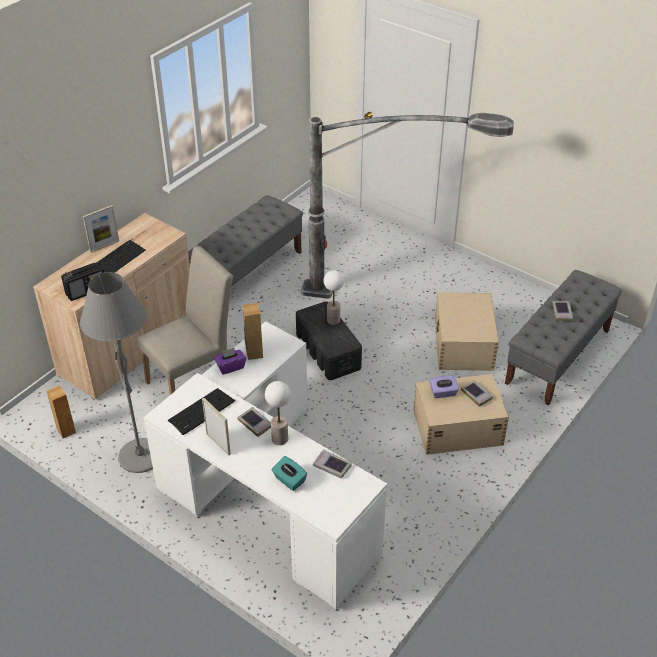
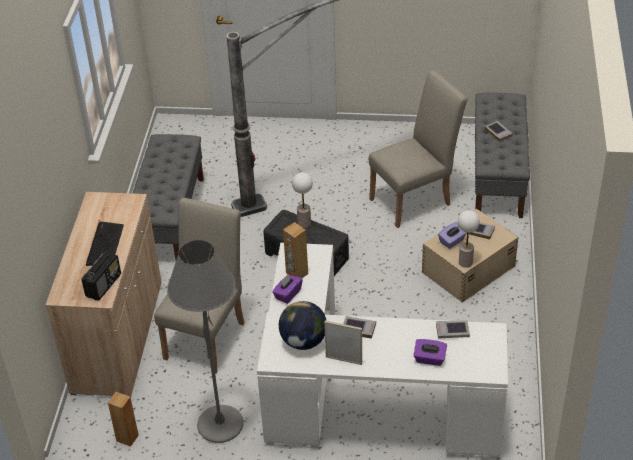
camera: 30 degrees left, 0 degrees up
picture frame [83,205,119,253] -> none
keyboard [168,388,235,435] -> globe [279,301,327,350]
table lamp [265,381,291,445] -> table lamp moved to [458,210,480,268]
turquoise tissue box [272,456,307,491] -> purple tissue box [414,339,447,366]
beige storage box [435,292,499,371] -> beige chair [369,71,468,228]

